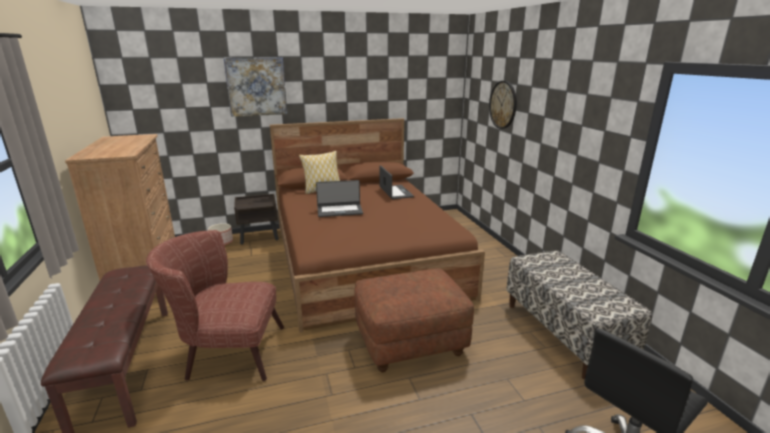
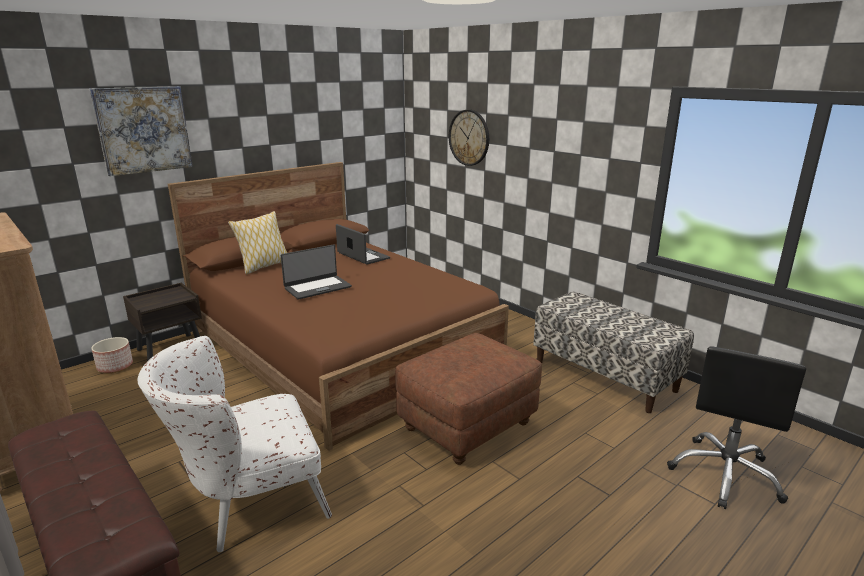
camera: 25 degrees left, 0 degrees up
brown armchair [146,230,284,381] -> white armchair [137,336,332,552]

